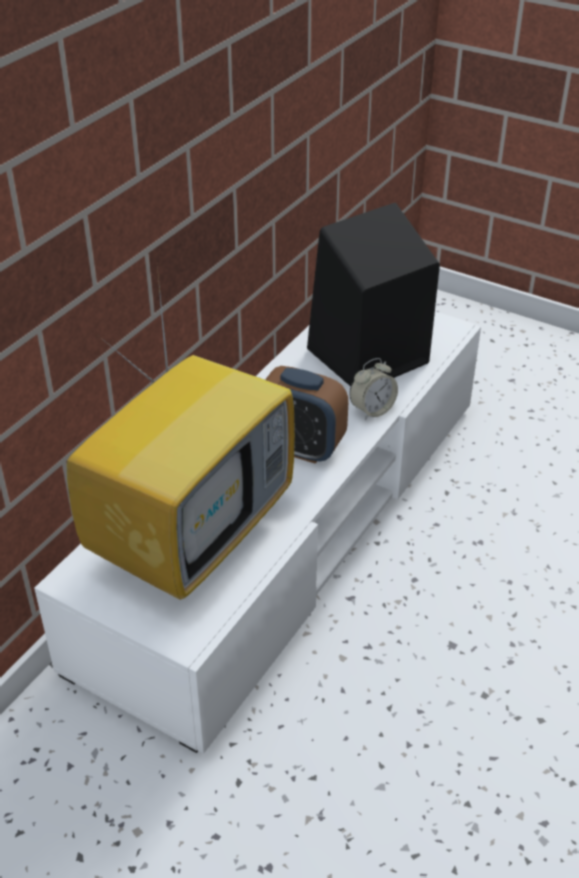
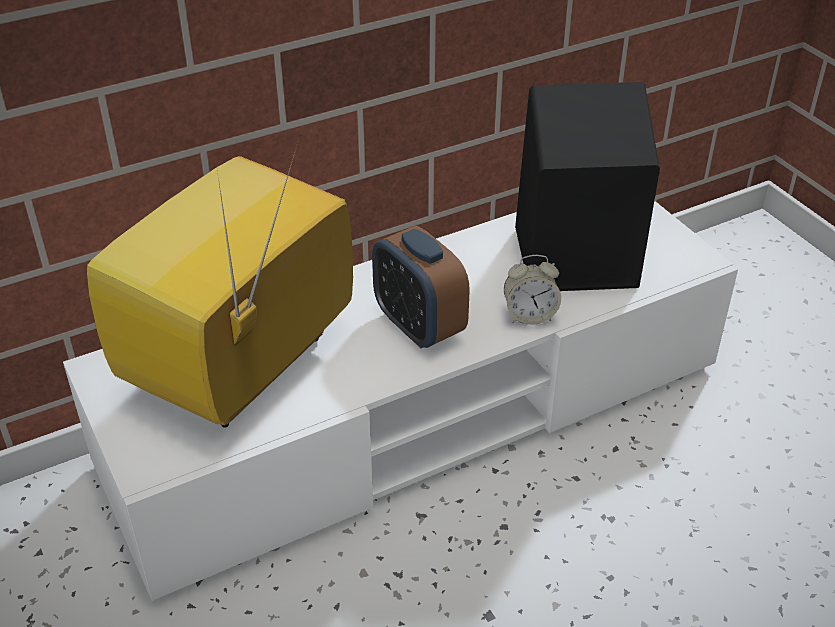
camera: 30 degrees right, 0 degrees up
television [67,267,295,600] -> television turned 150 degrees clockwise [87,143,353,428]

